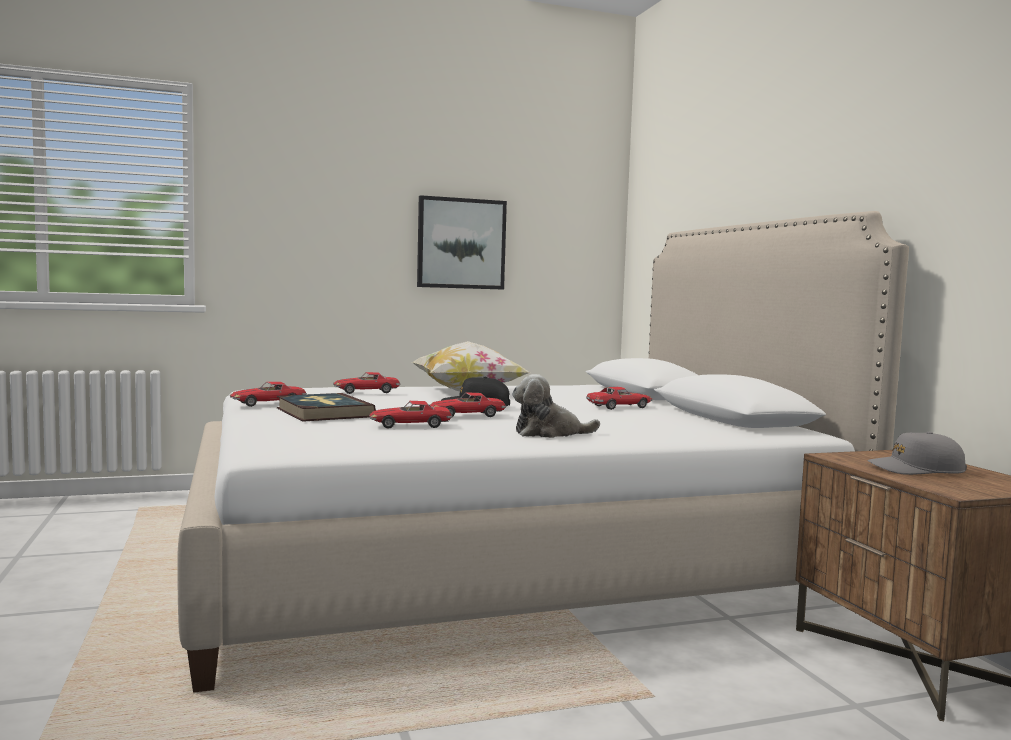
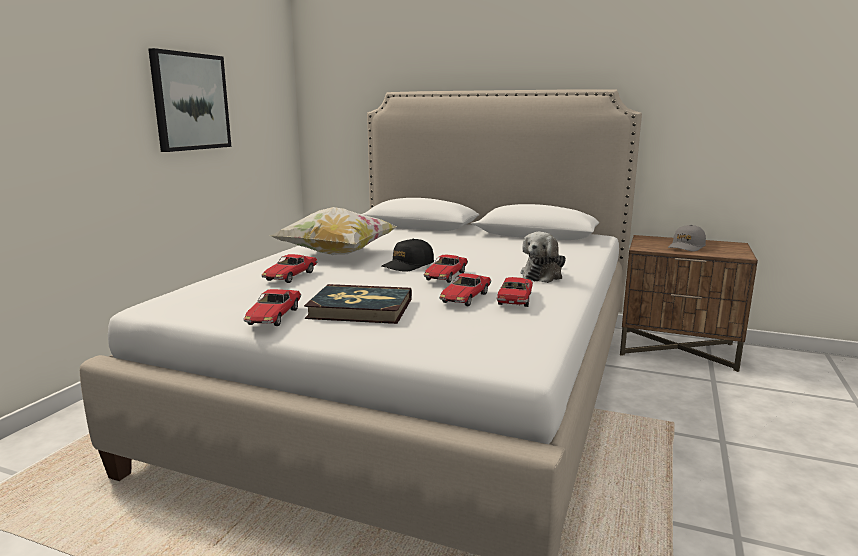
camera: 50 degrees left, 10 degrees up
toy car [586,387,653,410] -> toy car moved to [496,277,533,307]

